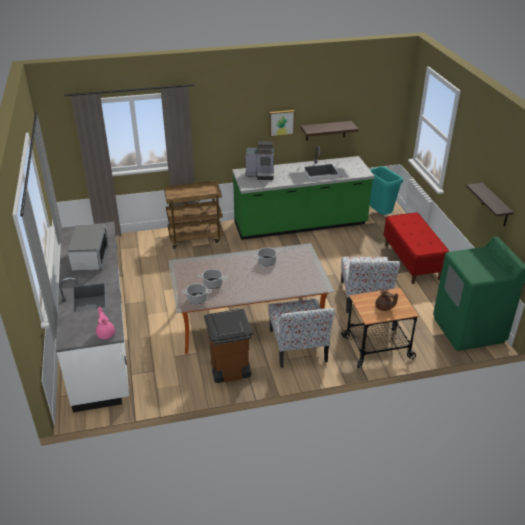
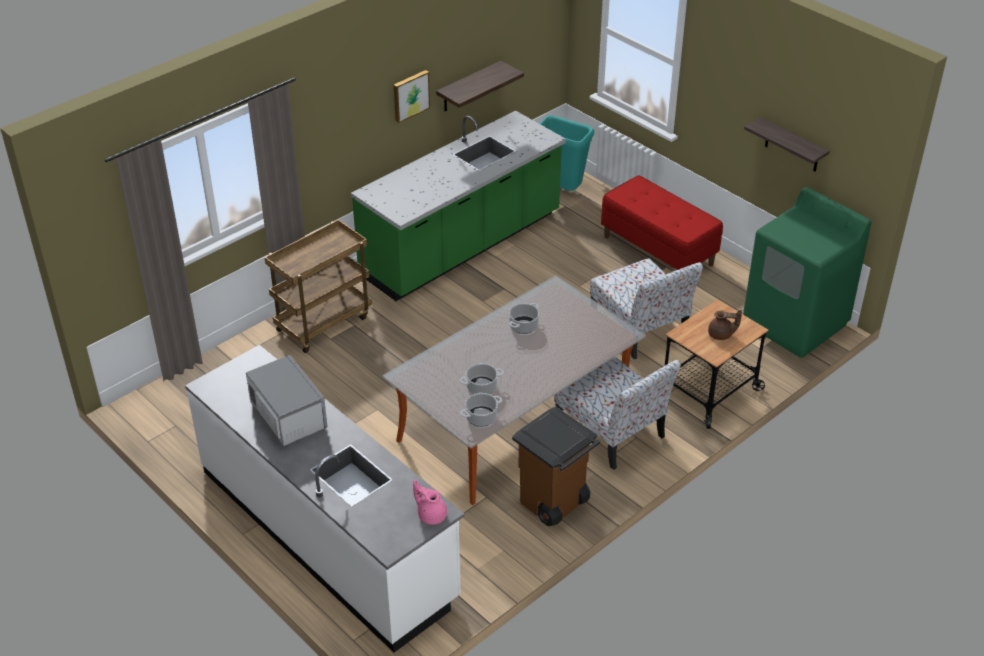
camera: 30 degrees left, 5 degrees up
coffee machine [245,142,274,180] -> none

